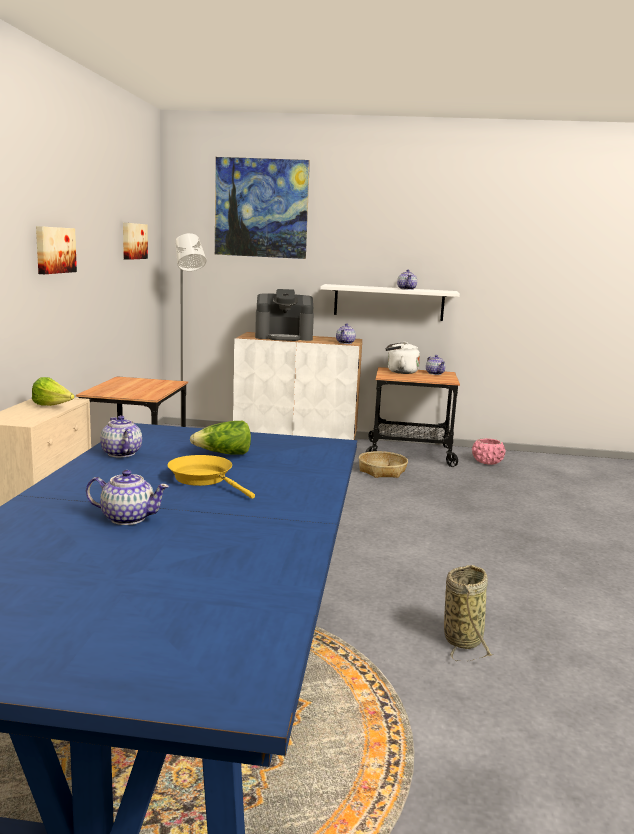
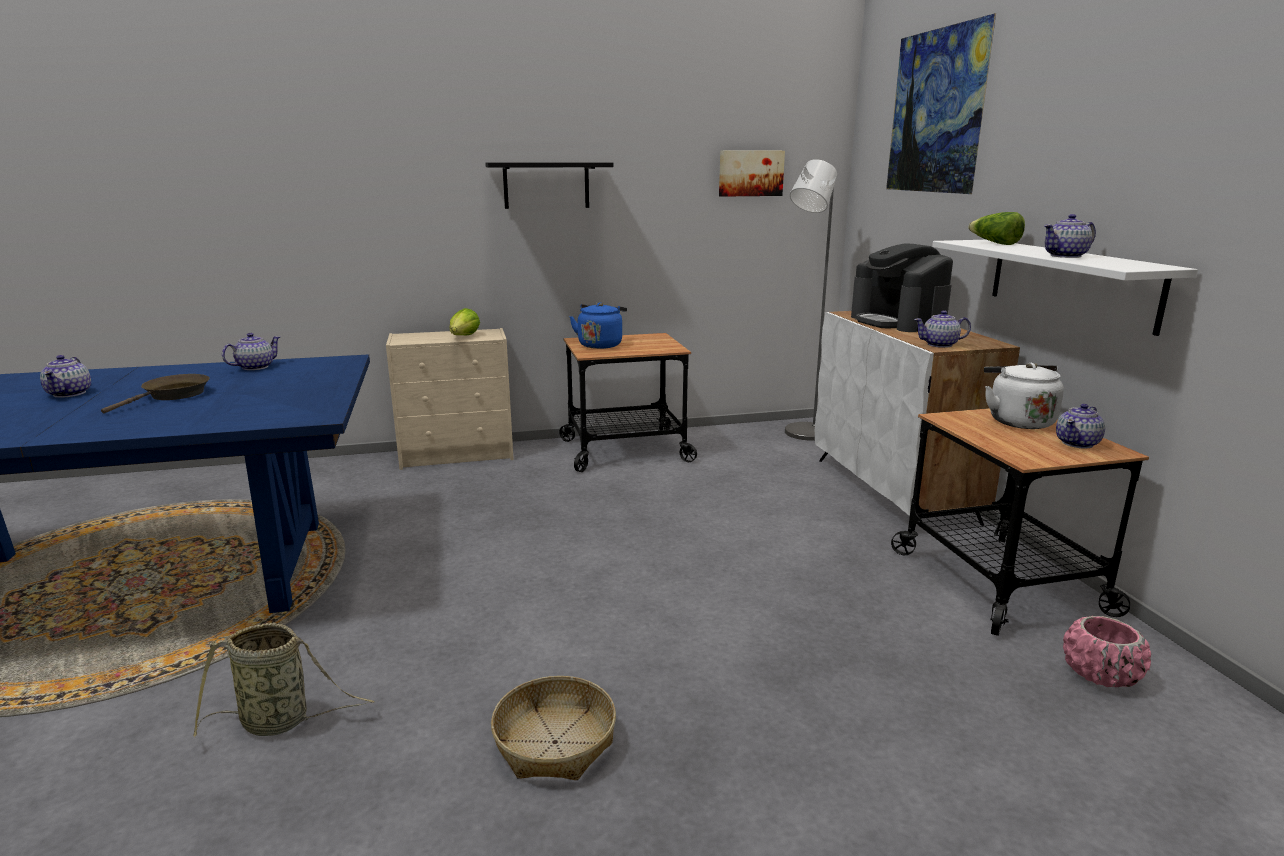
camera: 70 degrees right, 5 degrees up
picture [36,226,77,274] -> black shelf [485,162,613,209]
yellow frying pan [167,455,255,499] -> brown frying pan [101,374,210,414]
lettuce [190,421,251,455] -> lettuce moved to [968,212,1025,245]
basket [359,451,408,478] -> basket moved to [491,676,616,780]
none -> blue kettle [569,302,627,349]

